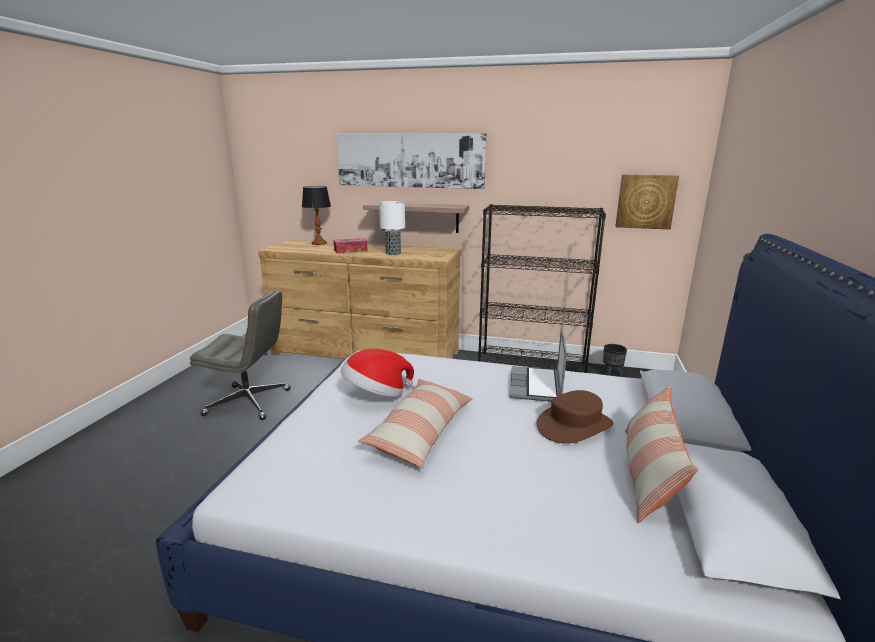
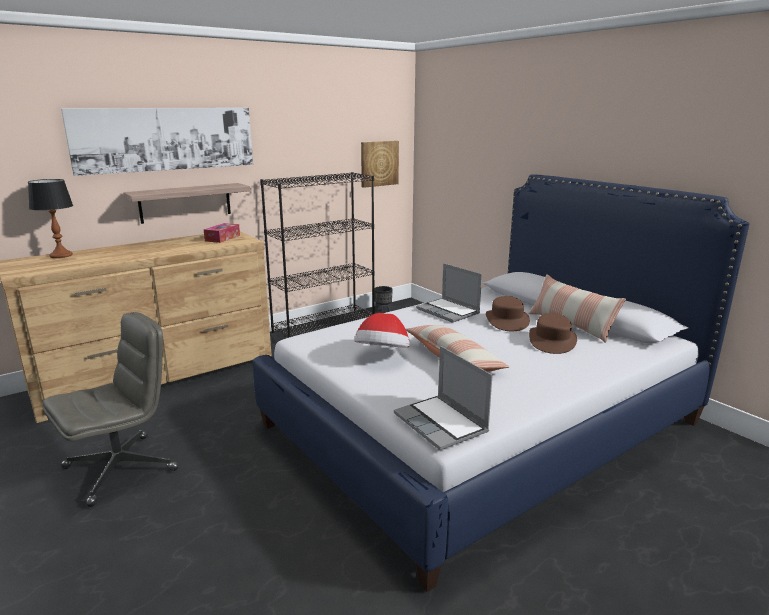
camera: 50 degrees left, 0 degrees up
tissue box [333,238,367,253] -> tissue box moved to [204,223,240,243]
table lamp [379,201,405,255] -> none
none -> laptop [394,346,493,450]
none -> brown hat [529,313,577,354]

